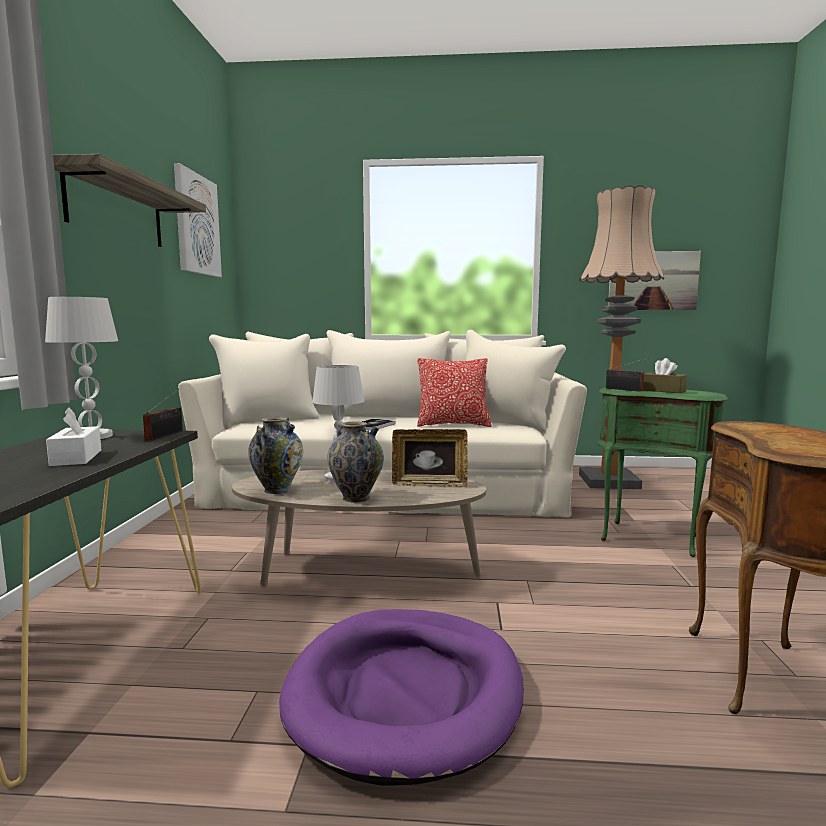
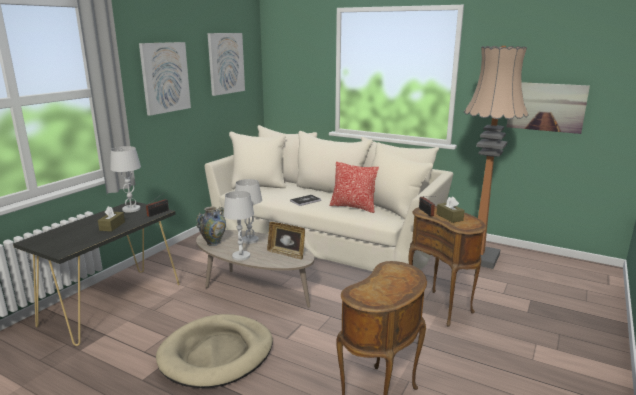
camera: 25 degrees right, 10 degrees up
white tissue box [46,408,101,466] -> brown tissue box [98,206,125,232]
shelf [53,154,206,247] -> picture [139,42,191,116]
purple dog bed [279,609,524,786] -> beige dog bed [156,314,273,388]
vase [327,421,384,503] -> white table lamp [223,191,254,261]
green side table [597,388,728,557] -> brown side table [408,206,487,327]

